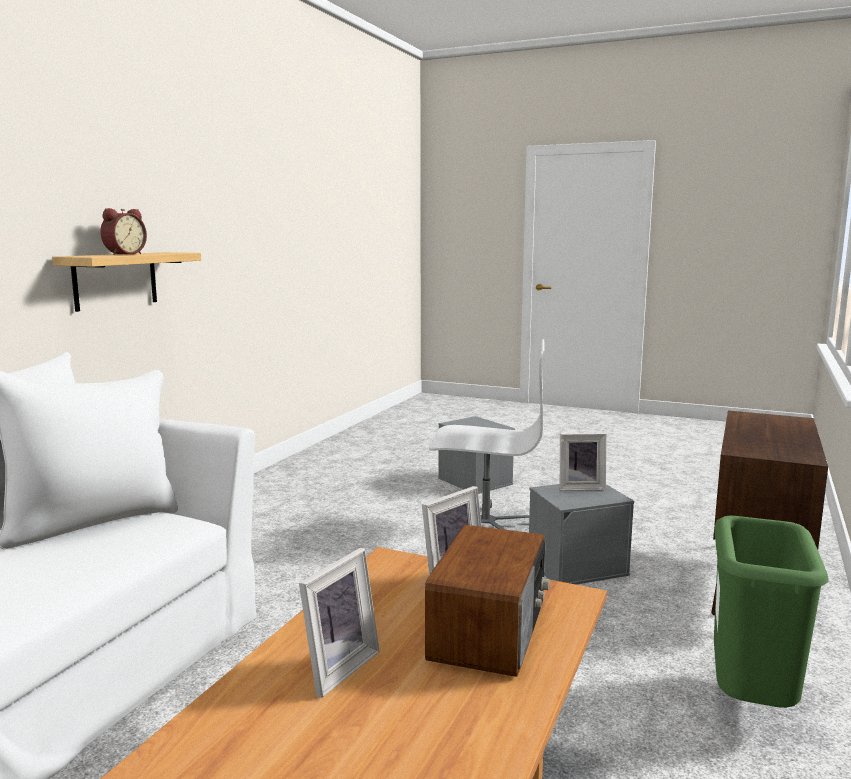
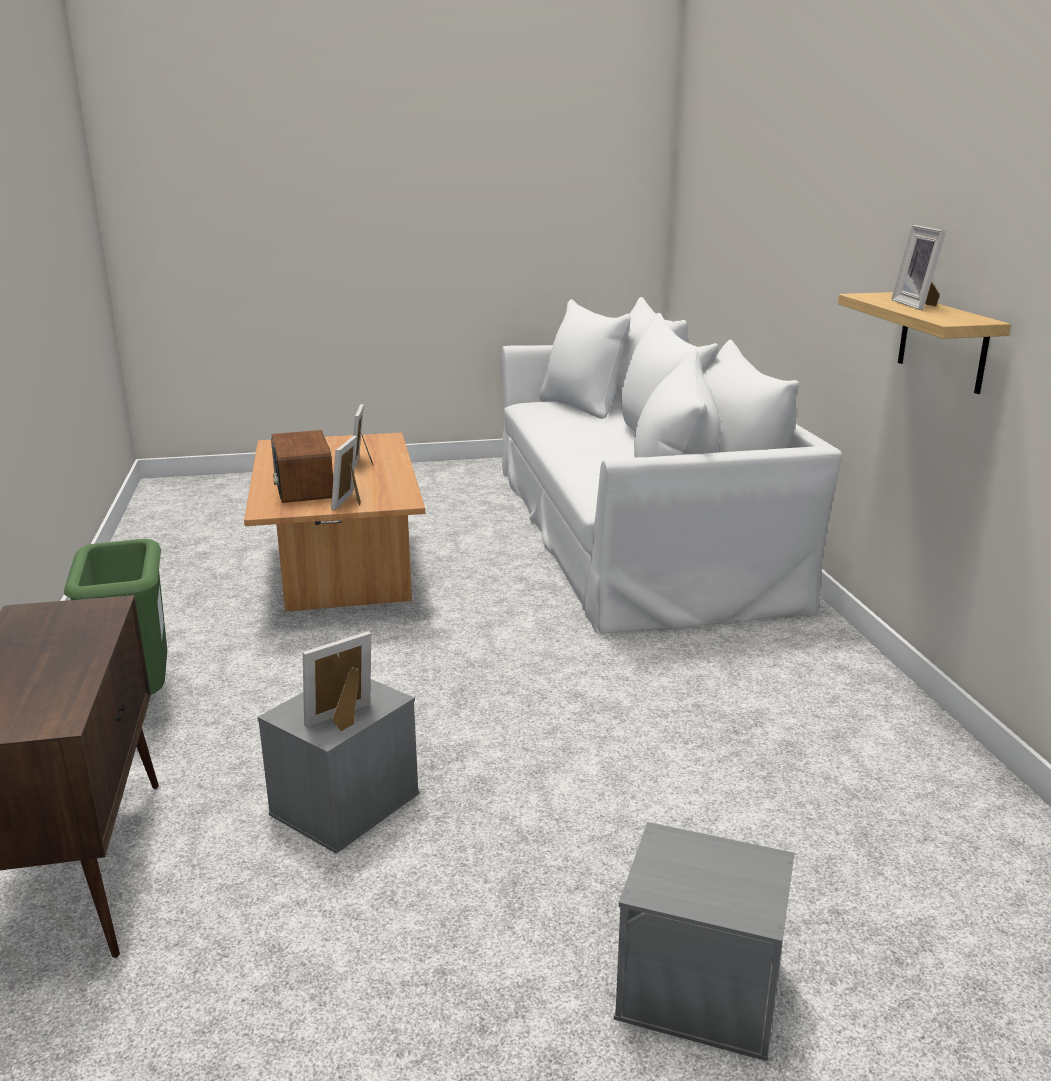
camera: 145 degrees right, 10 degrees up
alarm clock [100,208,147,255] -> picture frame [891,225,946,310]
white office chair [429,339,545,530] -> none

